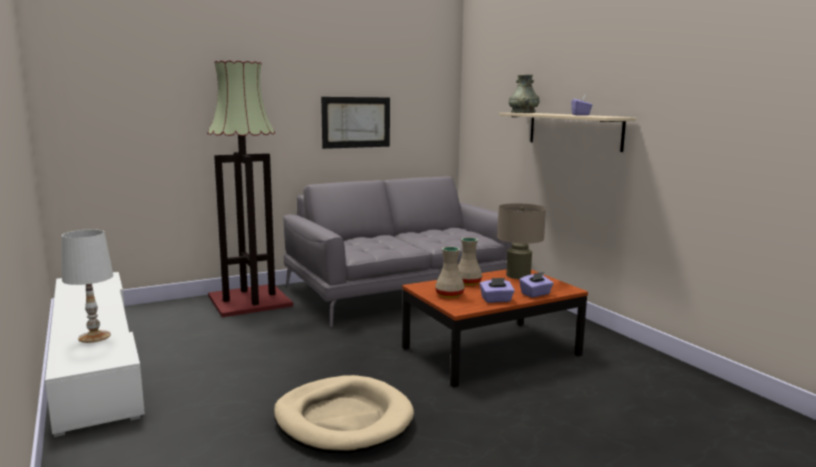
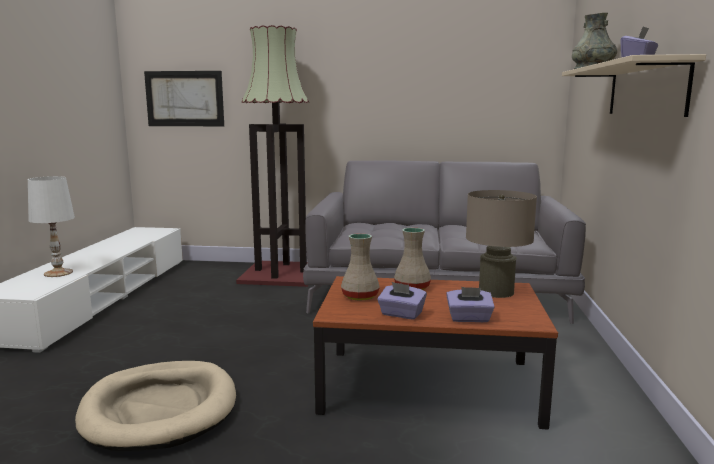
camera: 35 degrees right, 0 degrees up
picture [321,97,390,149] -> picture moved to [144,71,224,126]

